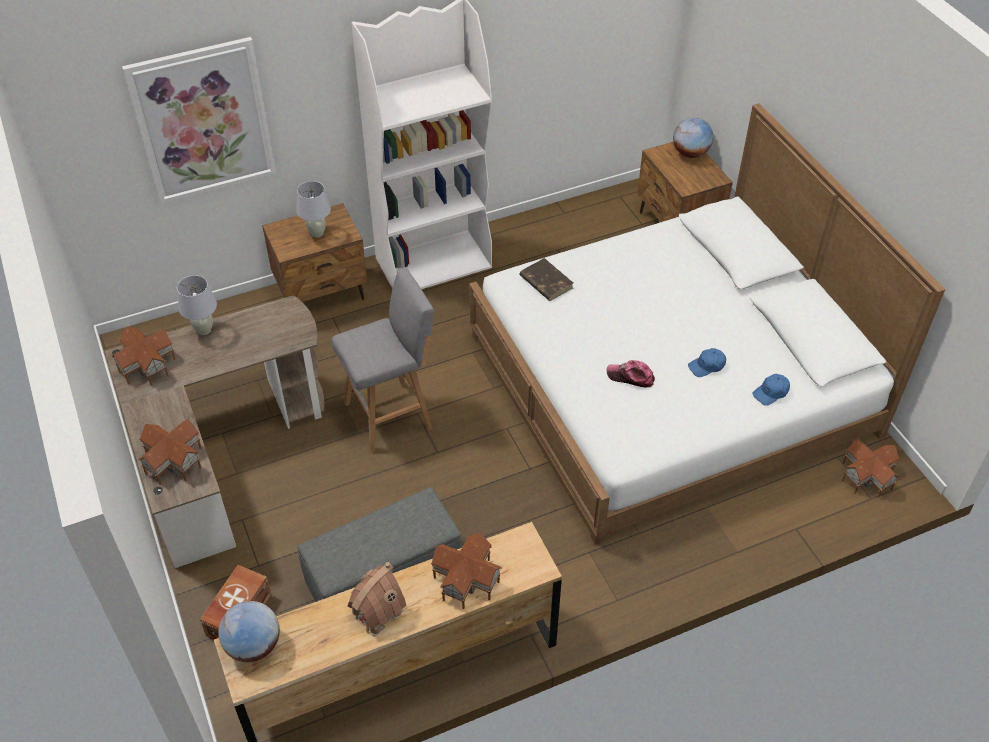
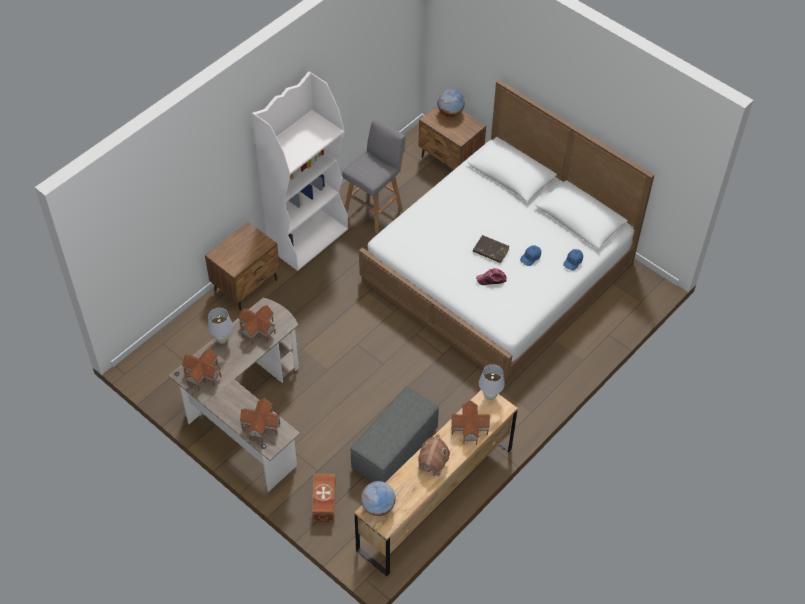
camera: 25 degrees left, 5 degrees up
picture [122,37,276,204] -> none
white table lamp [296,181,331,237] -> white table lamp moved to [479,364,505,401]
grey stool [331,268,434,453] -> grey stool moved to [342,118,406,233]
brown book [519,258,573,301] -> brown book moved to [473,235,510,263]
toy house [842,438,900,498] -> toy house moved to [238,305,276,345]

